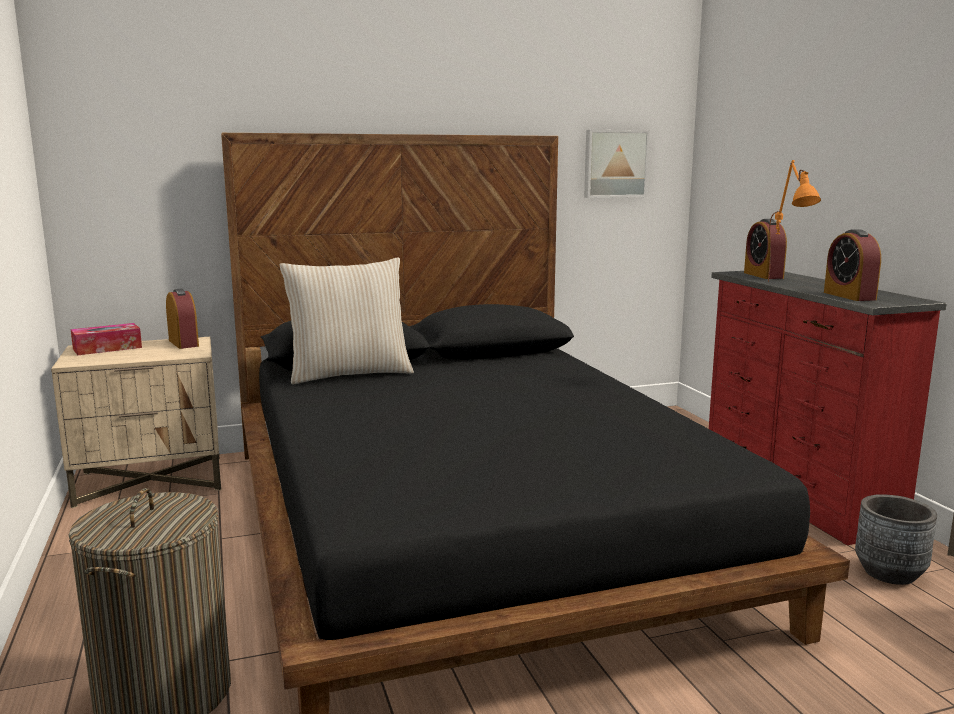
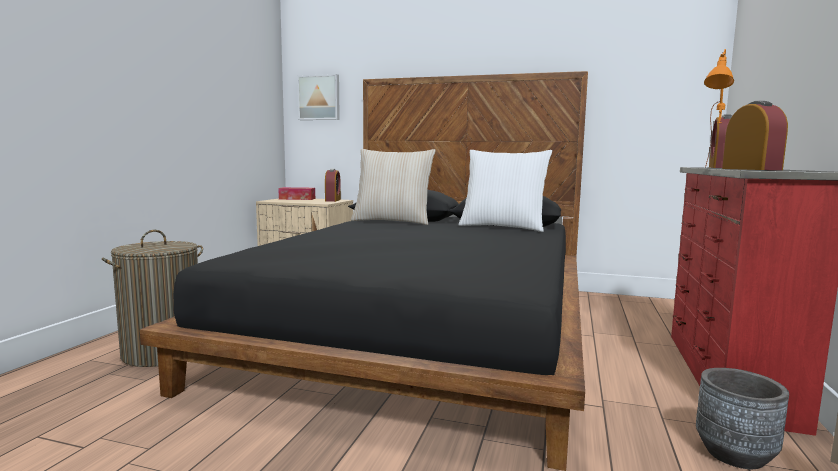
camera: 35 degrees right, 5 degrees down
picture [584,130,650,198] -> picture moved to [297,74,340,120]
alarm clock [824,229,881,301] -> alarm clock turned 150 degrees clockwise [722,101,788,170]
none -> white pillow [459,150,552,232]

